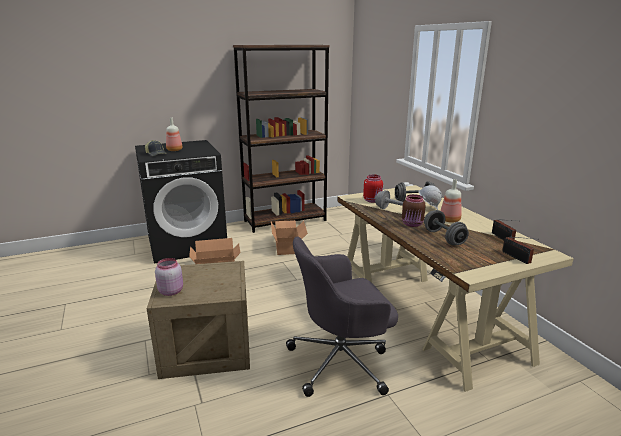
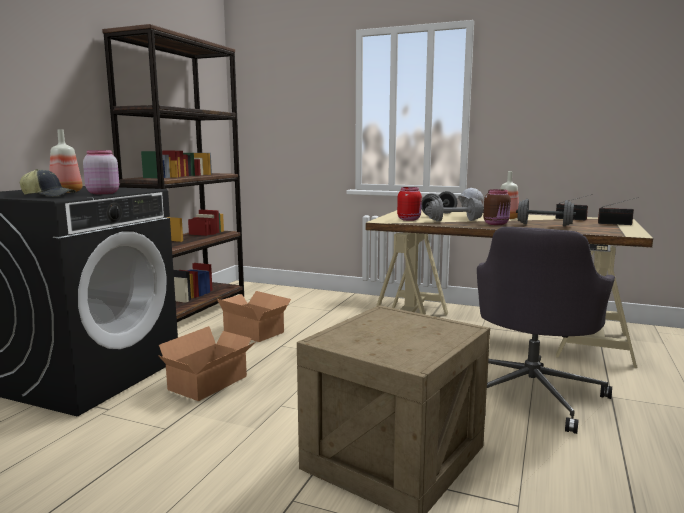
camera: 45 degrees left, 10 degrees down
pink jar [155,258,183,296] -> pink jar moved to [83,150,119,194]

